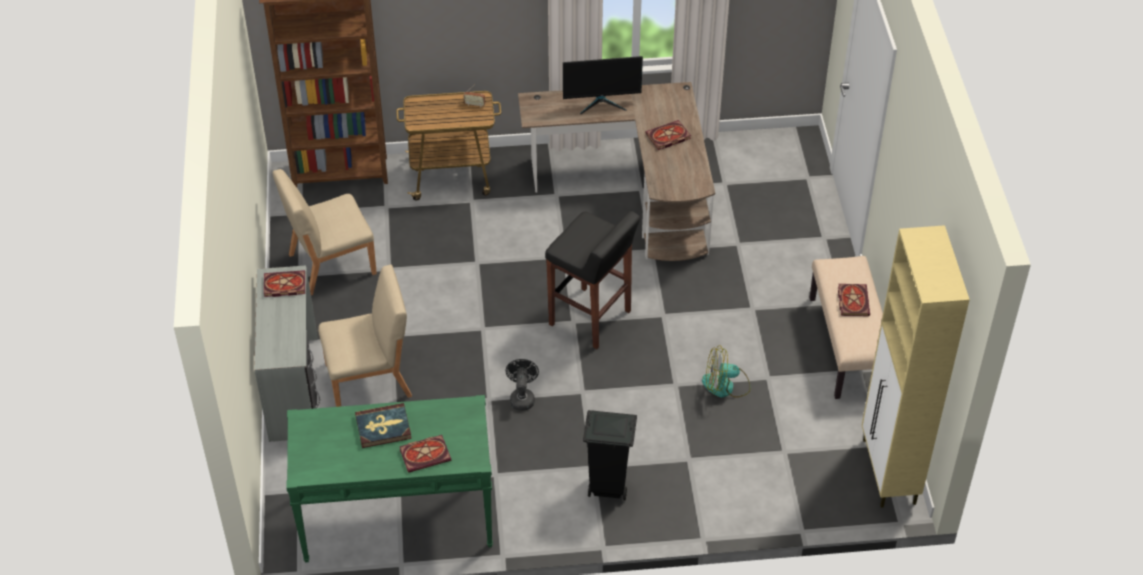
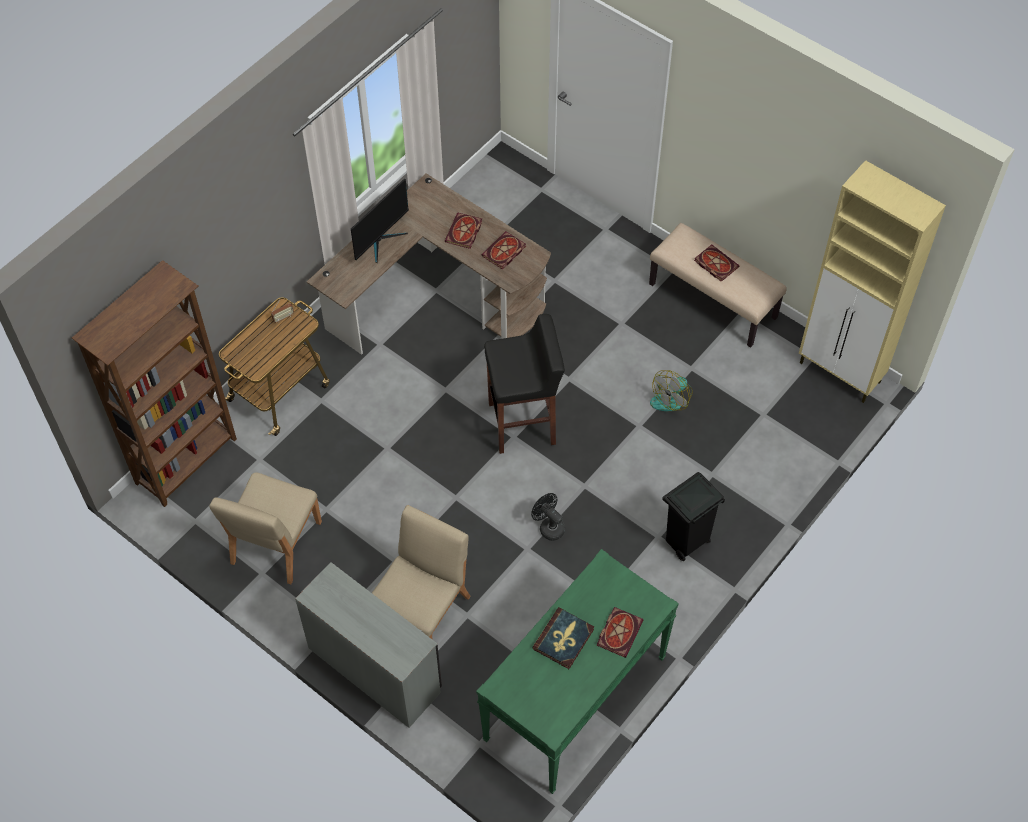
camera: 45 degrees left, 10 degrees up
book [264,270,305,297] -> book moved to [481,231,526,269]

